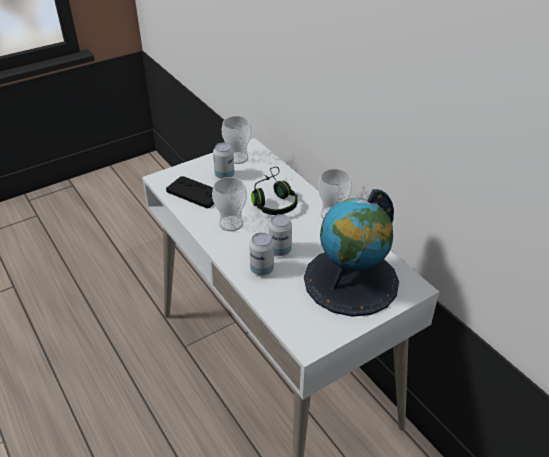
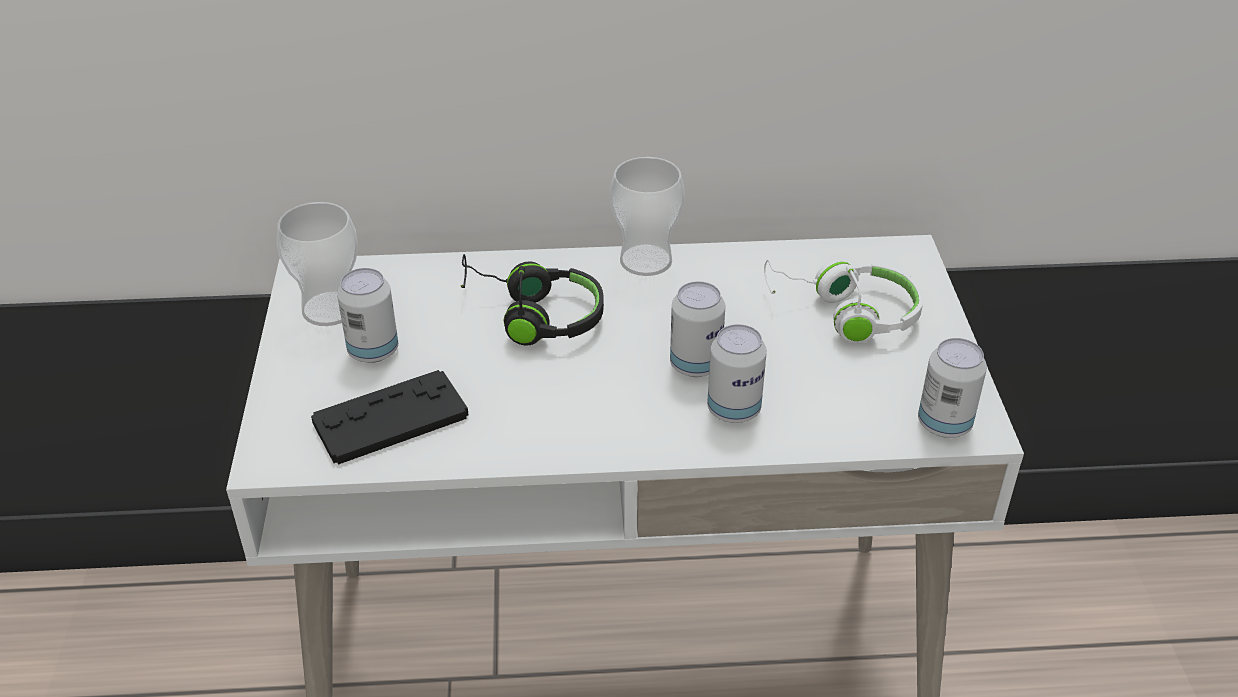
camera: 60 degrees left, 0 degrees up
cup [212,177,247,231] -> none
globe [304,189,399,317] -> white headphones [764,260,923,343]
none -> can [918,338,987,438]

